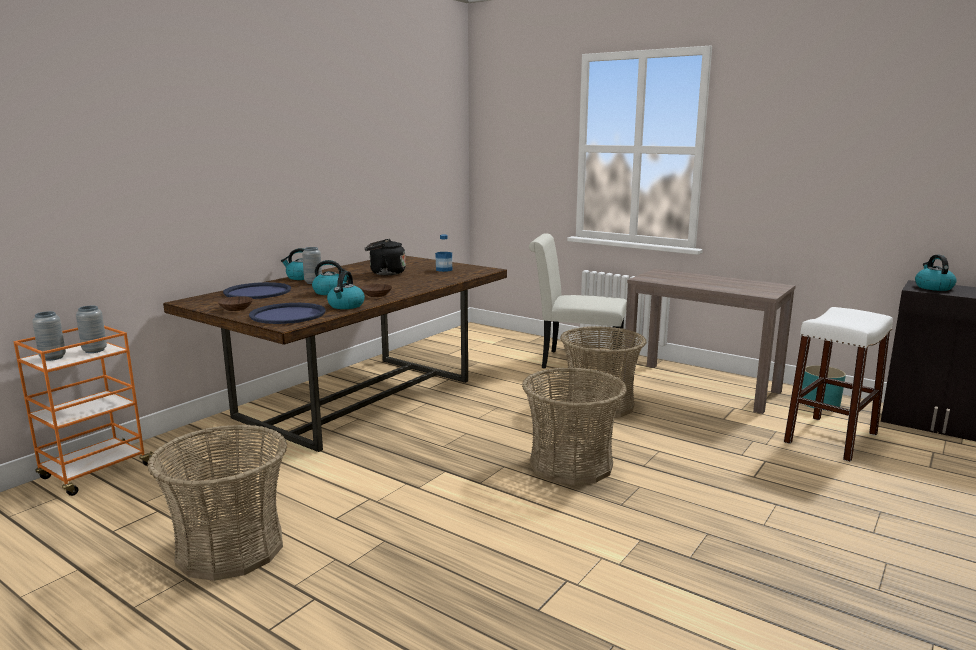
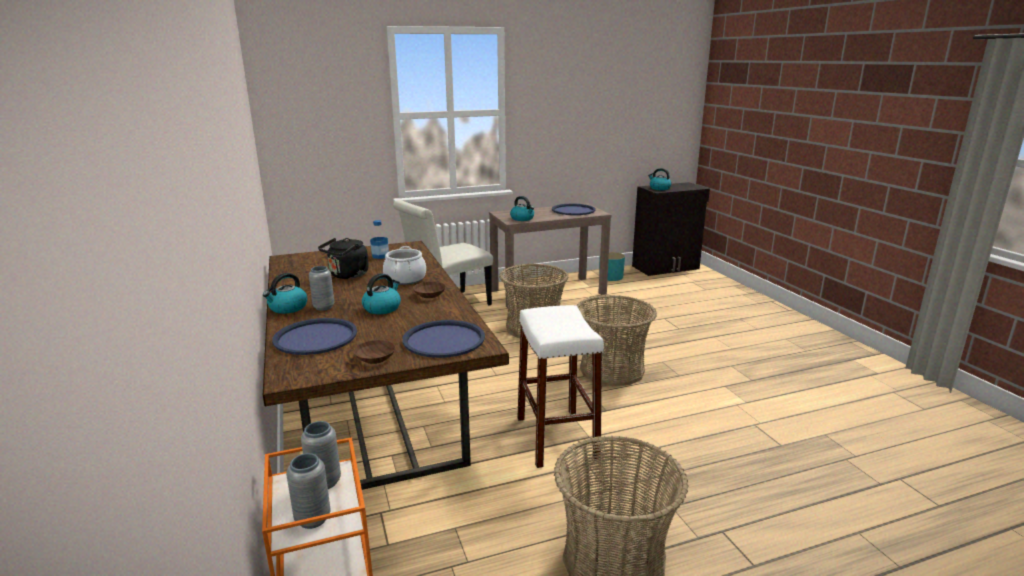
camera: 55 degrees left, 5 degrees up
kettle [327,271,365,309] -> kettle moved to [510,196,534,221]
white stool [784,307,893,462] -> white stool moved to [517,305,604,468]
none -> cooking pot [383,246,426,285]
none -> blue tray [552,204,596,215]

